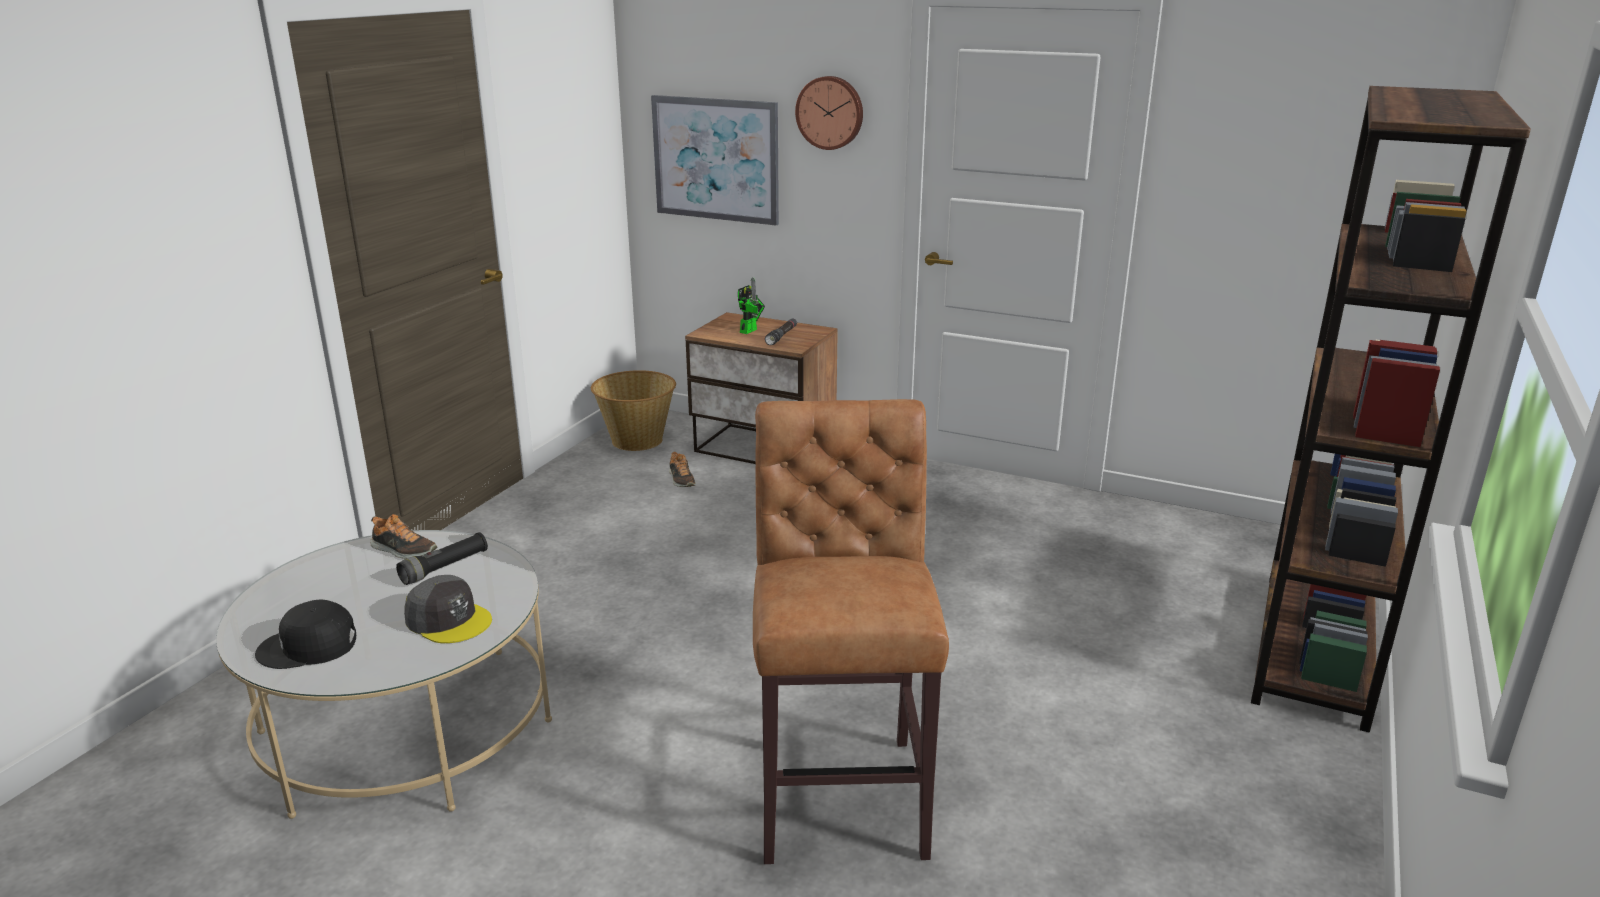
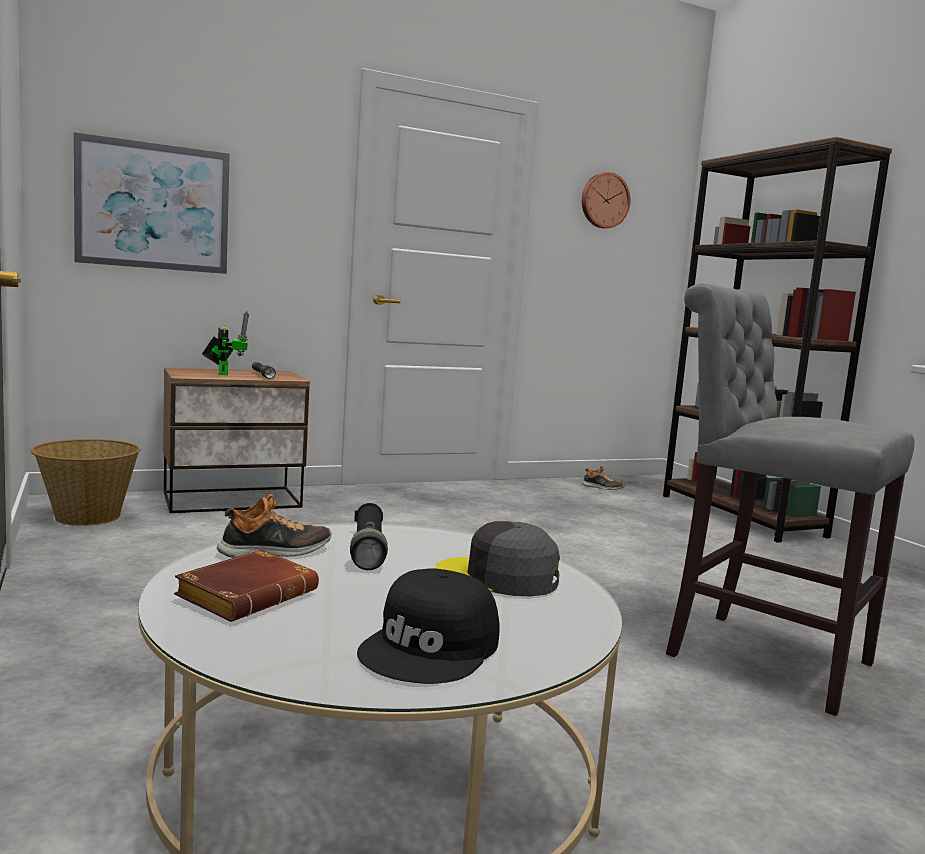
camera: 50 degrees left, 15 degrees down
grey cap [404,575,492,643] -> grey cap turned 150 degrees counterclockwise [435,521,560,596]
shoe [669,451,696,487] -> shoe moved to [582,466,625,490]
brown stool [753,399,949,864] -> grey stool [666,283,915,716]
wall clock [795,76,863,150] -> wall clock moved to [582,172,630,228]
none -> brown book [174,549,319,622]

